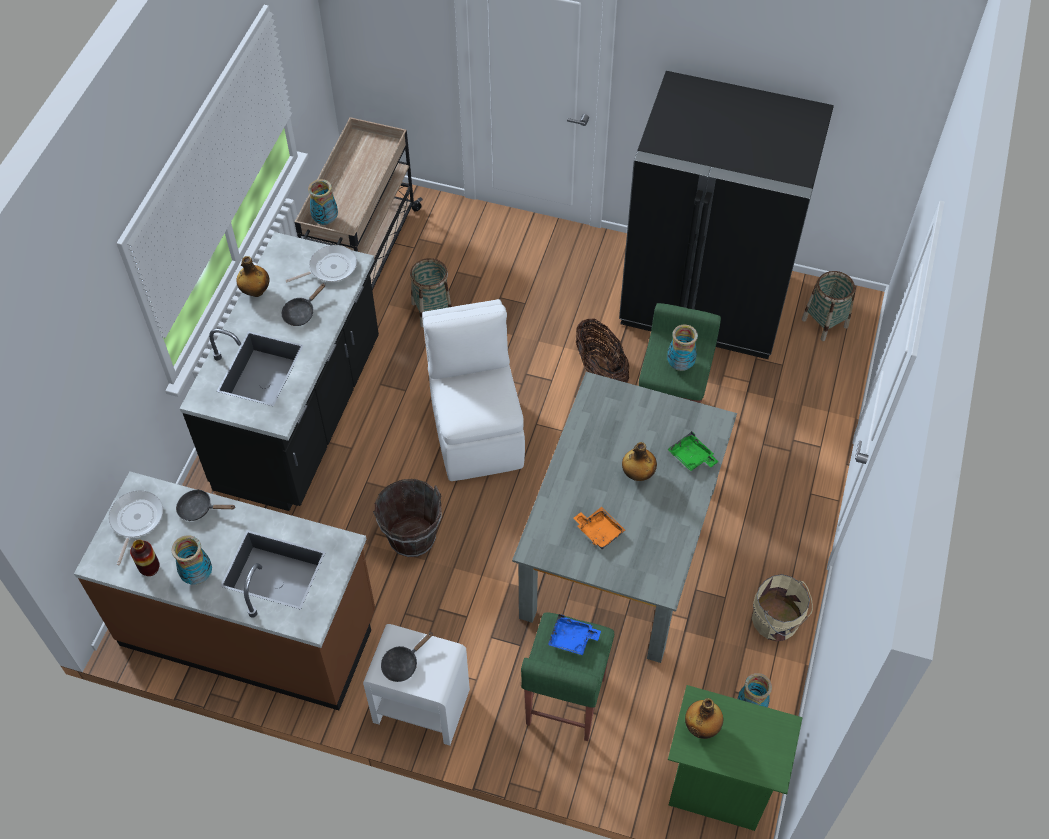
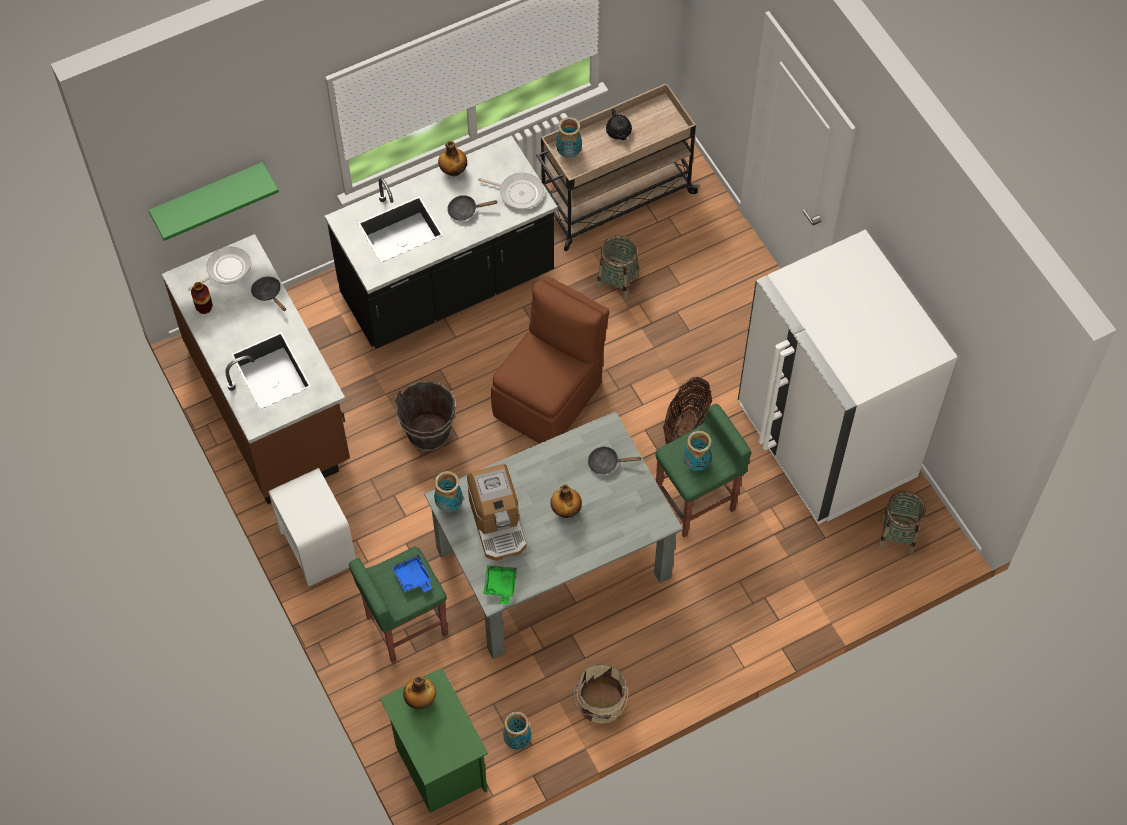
camera: 45 degrees right, 5 degrees up
vase [171,535,212,585] -> vase moved to [434,471,463,512]
black frying pan [381,632,433,682] -> black frying pan moved to [588,446,641,474]
white chair [422,299,525,481] -> brown chair [491,276,609,444]
orange tray [573,507,625,549] -> coffee machine [467,464,527,561]
black fridge [619,71,834,359] -> white fridge [738,230,957,524]
green tray [668,431,718,471] -> green tray moved to [483,565,517,605]
none -> green shelf [149,162,279,241]
none -> black teapot [606,109,632,140]

